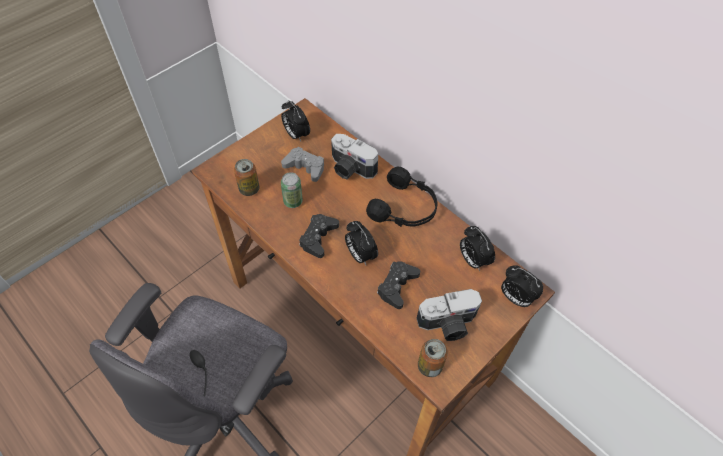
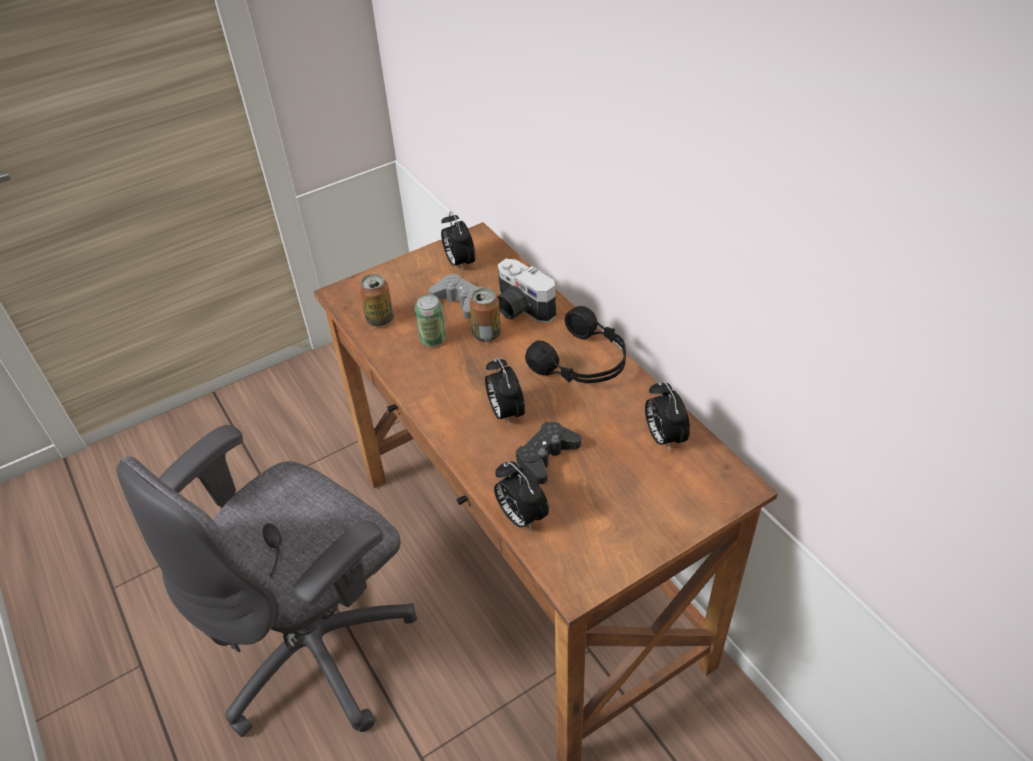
camera: 15 degrees right, 10 degrees down
black game controller [299,214,339,258] -> none
camera [416,289,482,341] -> none
can [418,339,448,377] -> can moved to [469,288,501,342]
alarm clock [501,265,543,307] -> alarm clock moved to [494,461,549,531]

